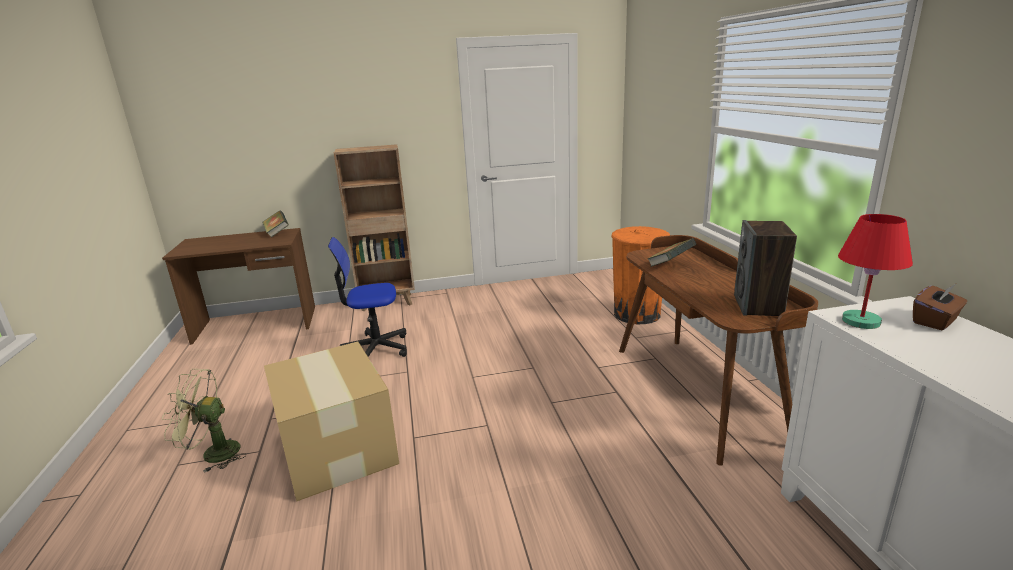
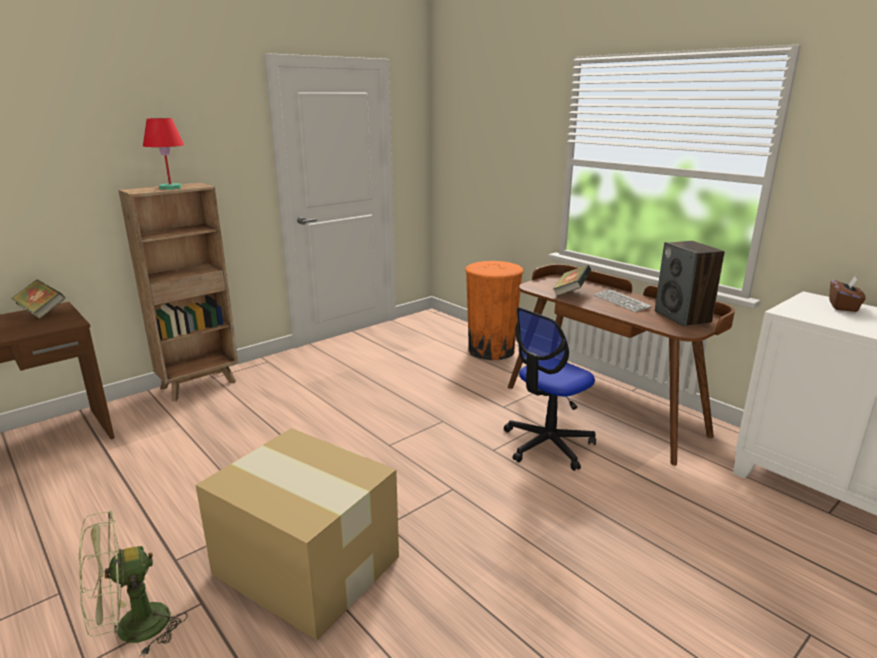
camera: 30 degrees left, 0 degrees up
office chair [328,237,407,357] -> office chair moved to [504,307,596,471]
red table lamp [838,214,913,329] -> red table lamp moved to [143,118,184,190]
none -> keyboard [594,289,652,312]

